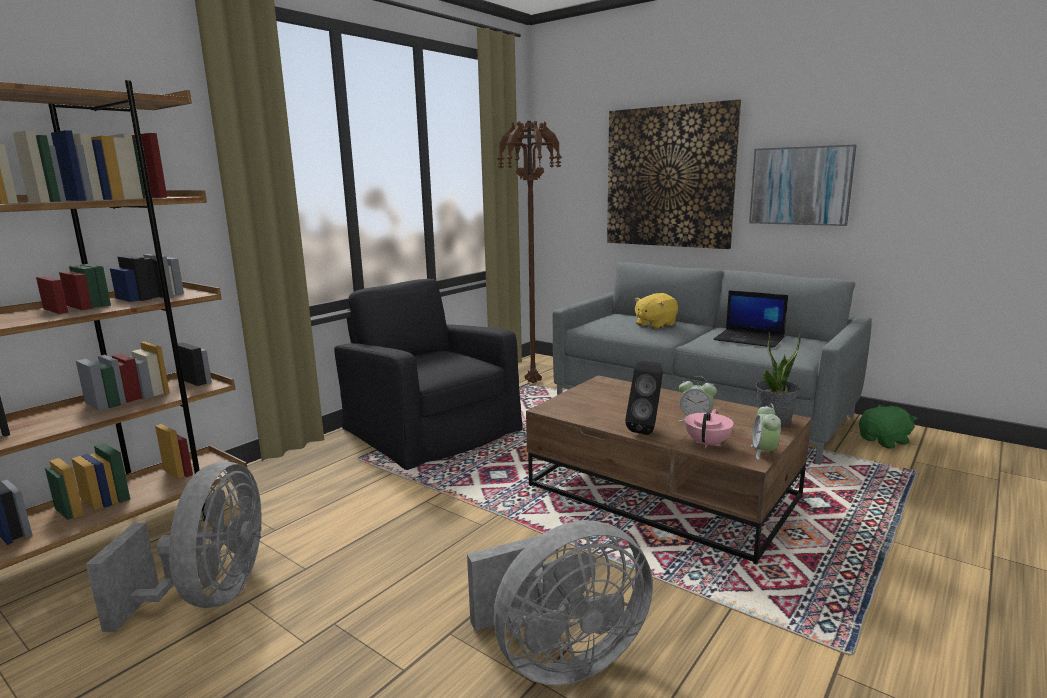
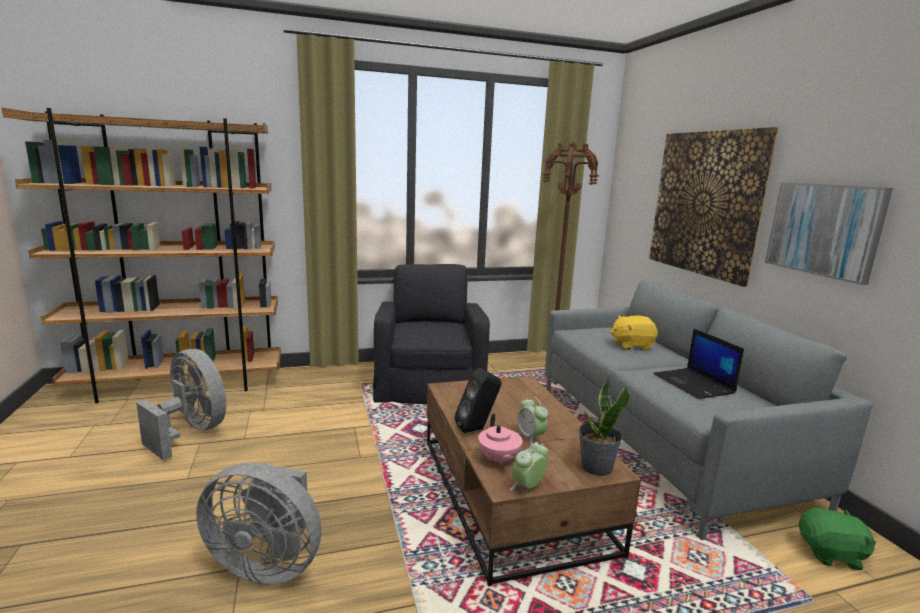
camera: 35 degrees right, 0 degrees up
grey fan [86,462,262,632] -> grey fan turned 90 degrees counterclockwise [136,349,226,460]
pink teapot [685,409,734,448] -> pink teapot turned 105 degrees clockwise [478,413,523,466]

